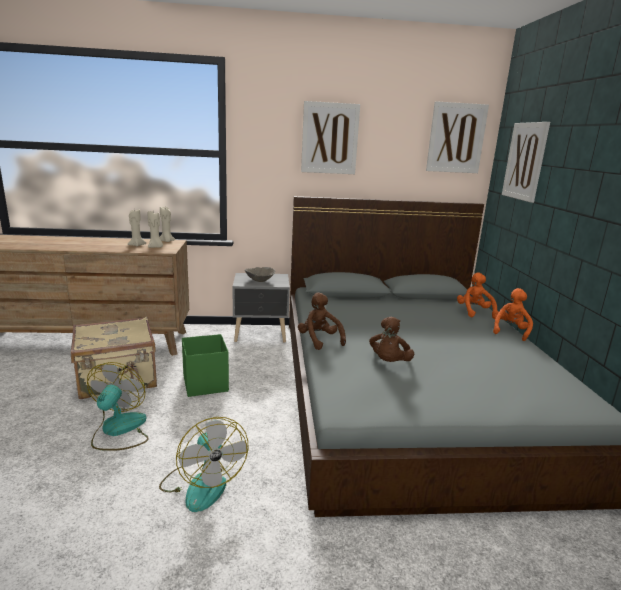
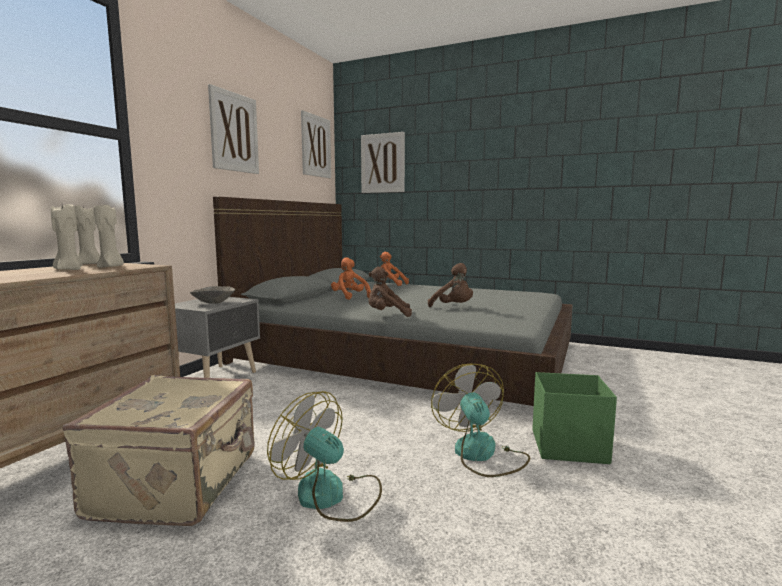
camera: 60 degrees left, 10 degrees down
fan [159,417,248,512] -> fan turned 105 degrees counterclockwise [431,363,530,477]
green storage box [182,334,229,397] -> green storage box moved to [532,372,617,464]
orange plush toy [492,288,533,341] -> orange plush toy moved to [331,257,371,300]

